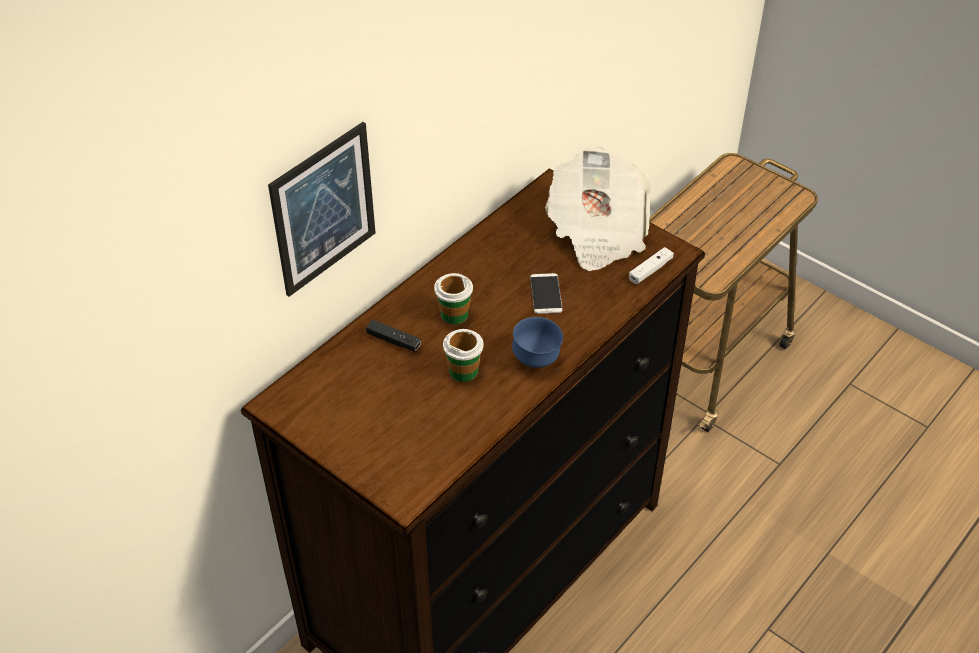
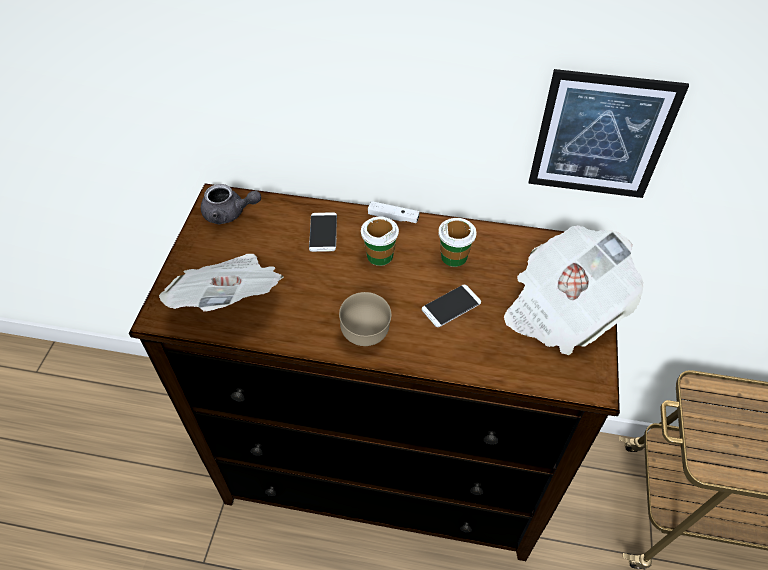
camera: 60 degrees right, 5 degrees up
picture [268,122,376,297] -> picture moved to [529,69,689,198]
black game controller [366,320,421,352] -> phone [309,212,337,252]
cup [443,329,484,382] -> cup moved to [438,218,477,267]
blue bowl [512,317,563,368] -> brown bowl [339,292,391,346]
white game controller [629,247,674,284] -> white game controller moved to [368,201,420,223]
none -> newspaper [159,254,283,312]
none -> grey teapot [201,184,261,224]

